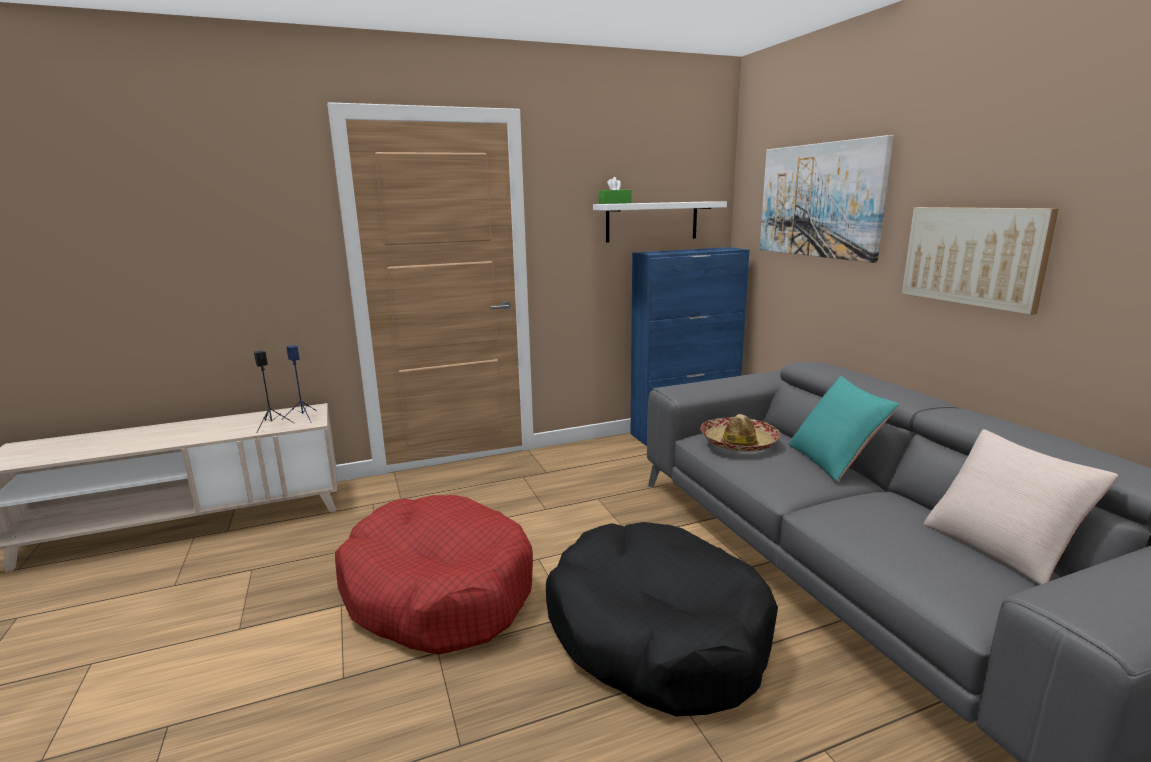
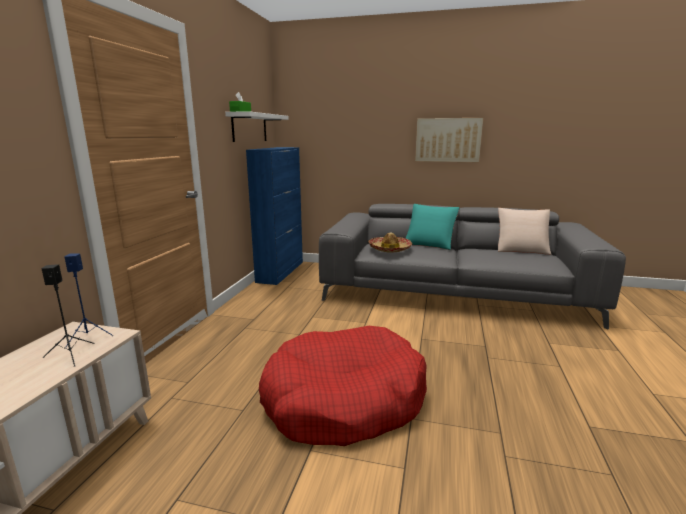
camera: 55 degrees left, 0 degrees up
black dog bed [546,522,778,717] -> none
picture [760,135,893,263] -> none

